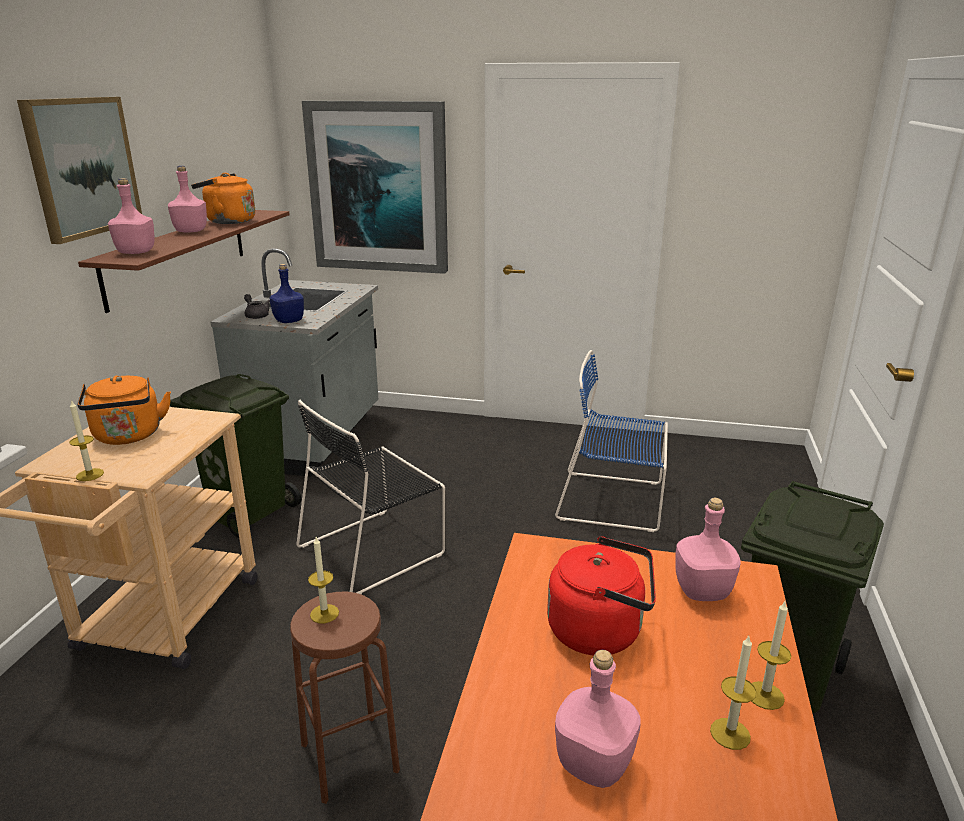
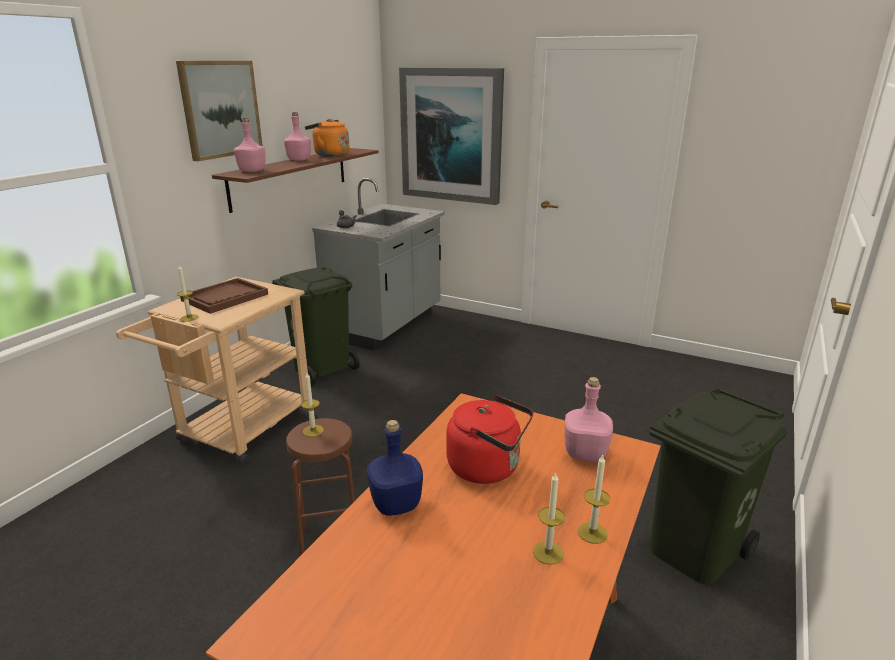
camera: 15 degrees right, 0 degrees up
orange kettle [77,376,171,445] -> brown tray [180,278,268,314]
blue bottle [270,264,304,323] -> blue bottle moved to [367,420,423,515]
black chair [296,400,445,595] -> none
blue chair [555,350,668,532] -> none
pink bottle [555,650,641,788] -> none

